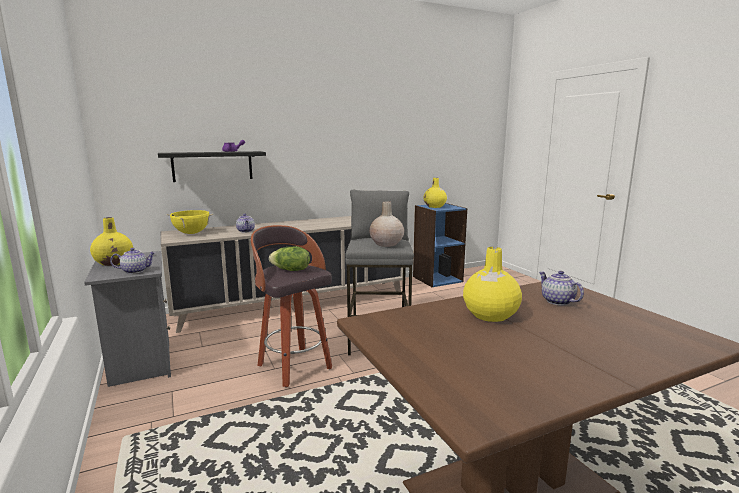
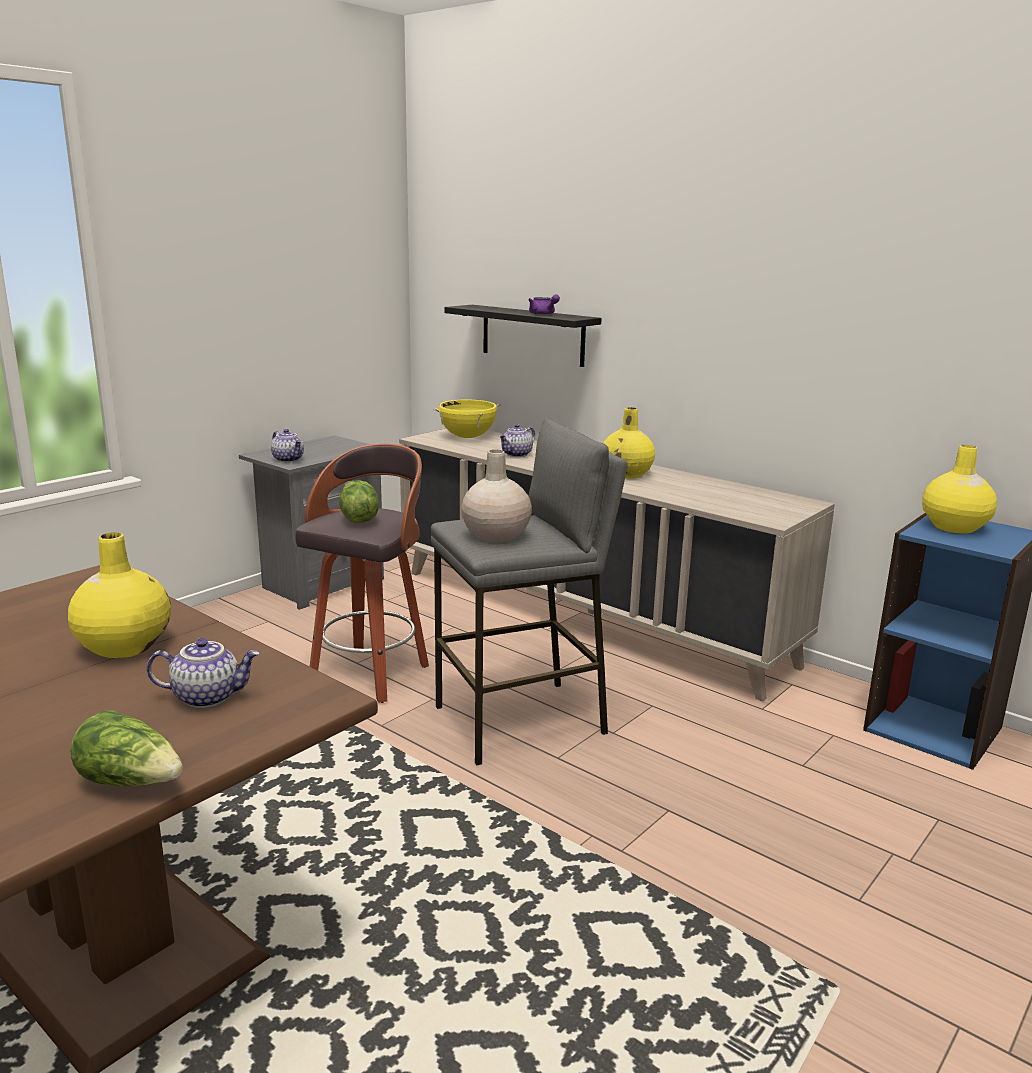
camera: 65 degrees right, 5 degrees up
yellow vase [90,217,133,266] -> yellow vase moved to [604,407,655,478]
teapot [539,271,584,305] -> teapot turned 45 degrees clockwise [147,638,260,708]
none -> lettuce [70,710,183,786]

